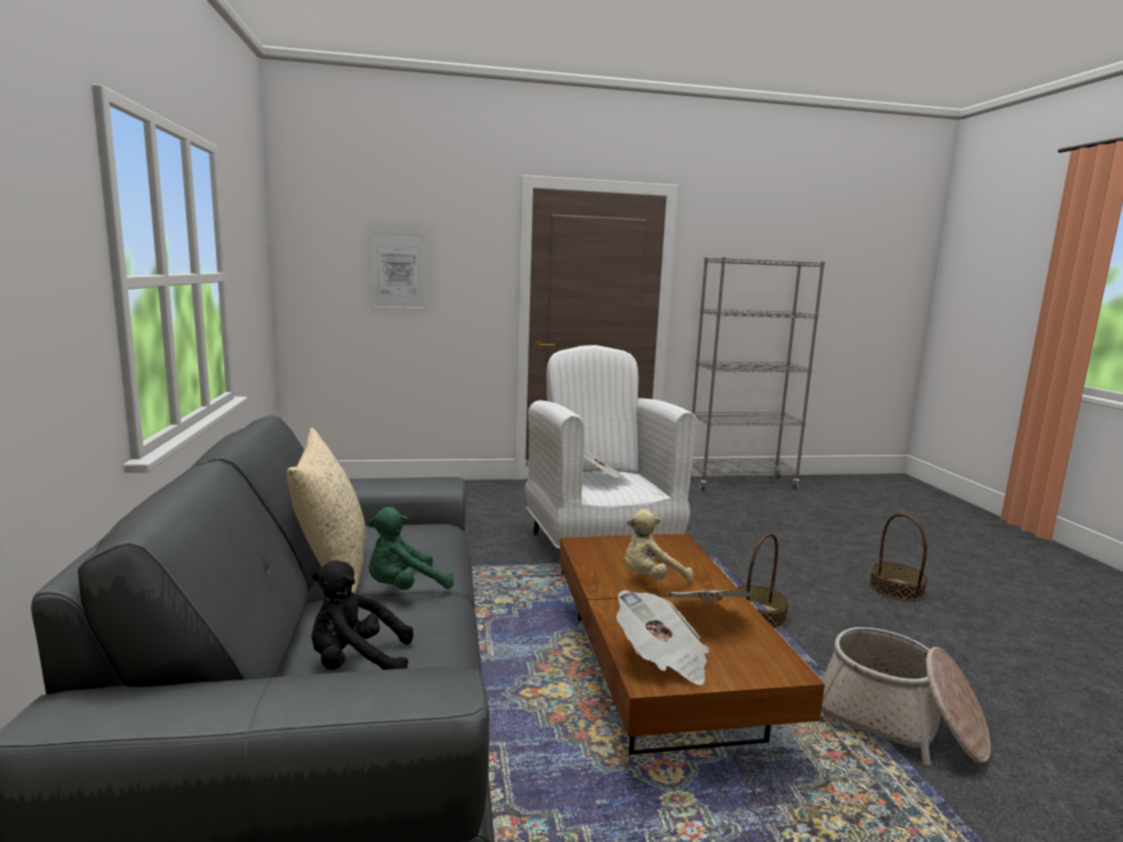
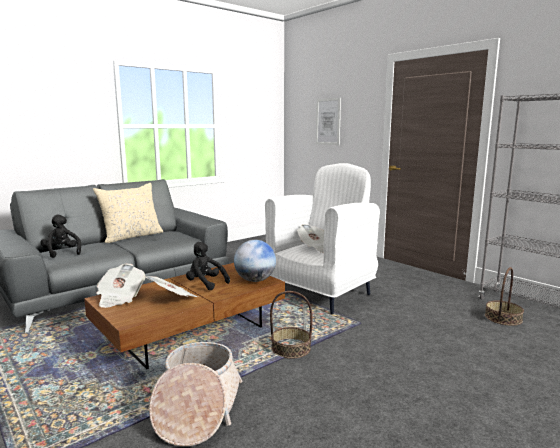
camera: 60 degrees right, 0 degrees up
green plush toy [367,507,454,590] -> none
beige plush toy [624,509,694,582] -> black plush toy [186,242,230,290]
basket [869,513,927,601] -> basket moved to [485,267,524,326]
none -> globe [234,240,276,282]

